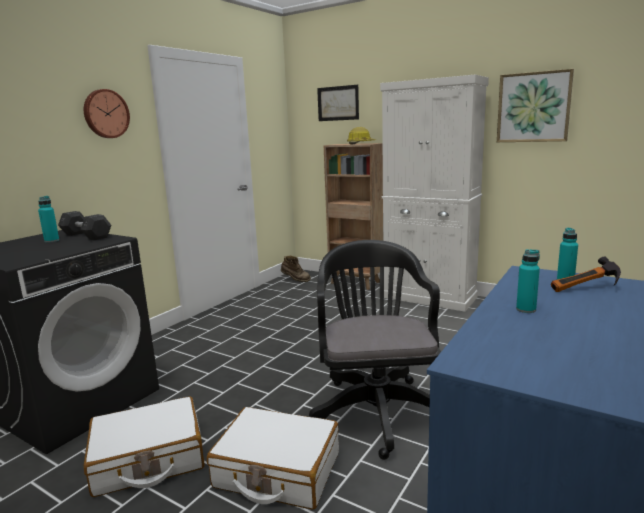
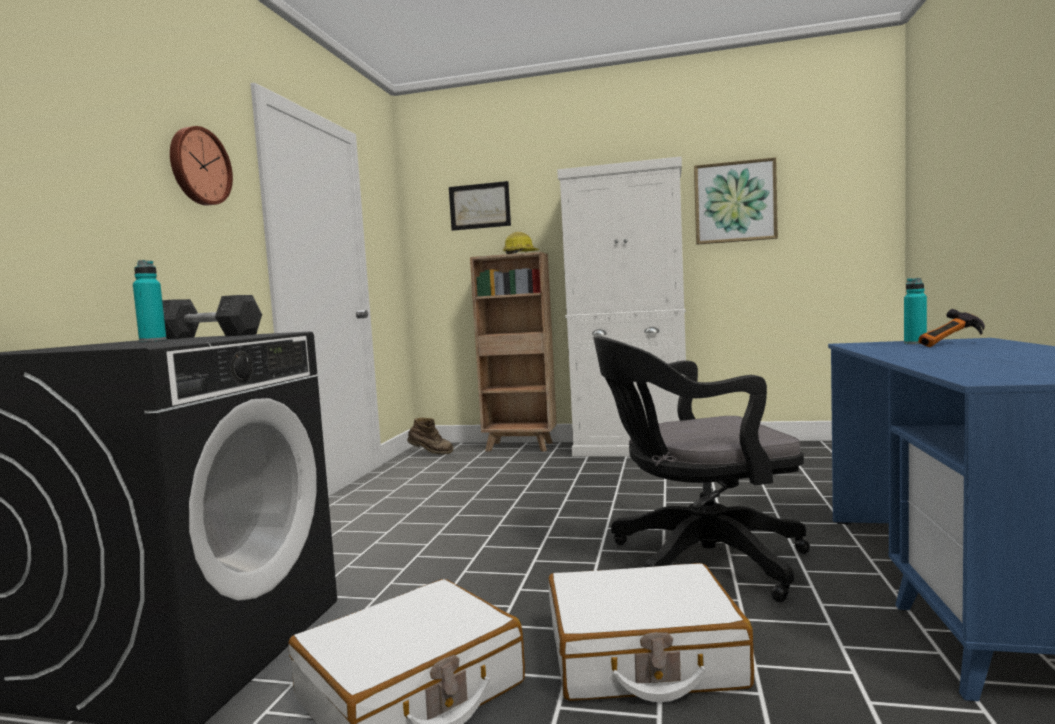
camera: 20 degrees left, 10 degrees down
black office chair [309,240,441,460] -> black office chair turned 75 degrees counterclockwise [593,336,810,602]
turquoise bottle [516,249,540,313] -> none

